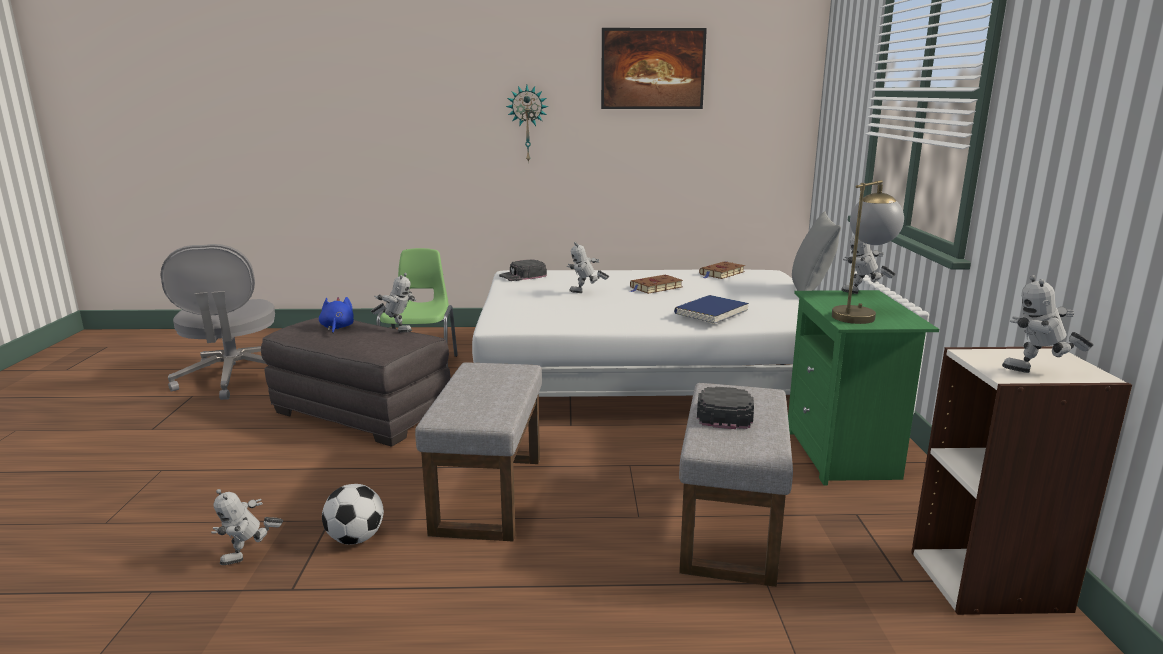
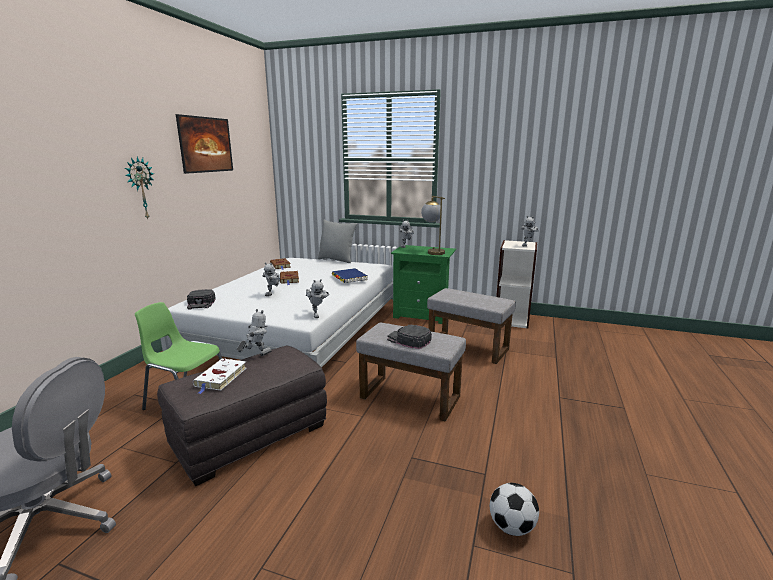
camera: 70 degrees left, 0 degrees up
toy robot [211,489,283,565] -> toy robot moved to [306,279,329,318]
blue plush toy [319,297,354,333] -> white book [193,358,246,394]
football [322,484,384,544] -> football moved to [490,483,539,536]
black cap [697,387,754,429] -> black cap moved to [387,325,432,349]

